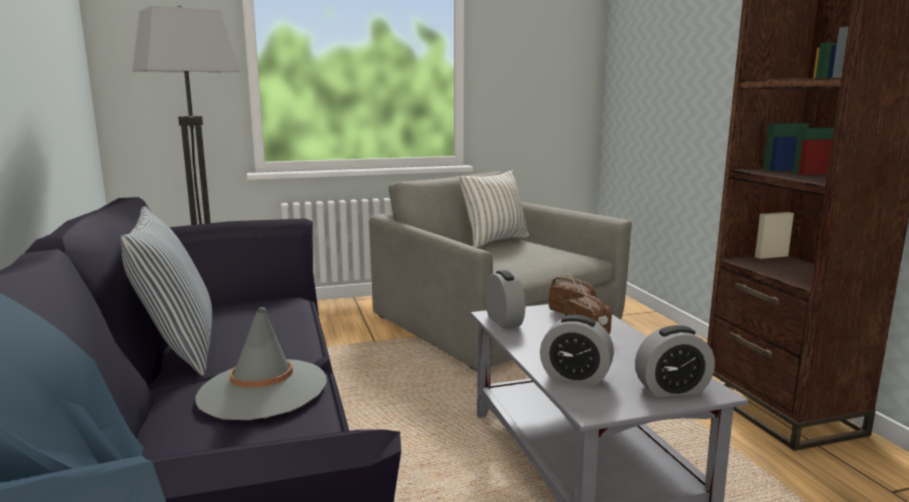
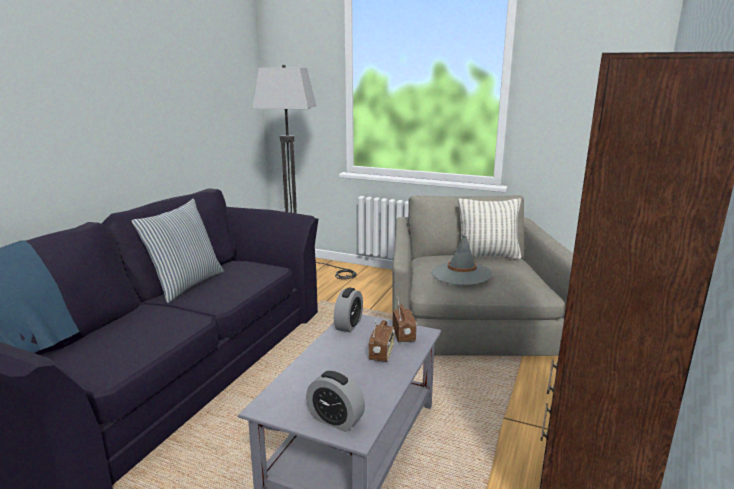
camera: 40 degrees right, 5 degrees up
grey hat [196,307,327,420] -> grey hat moved to [431,235,492,285]
alarm clock [540,315,614,386] -> none

